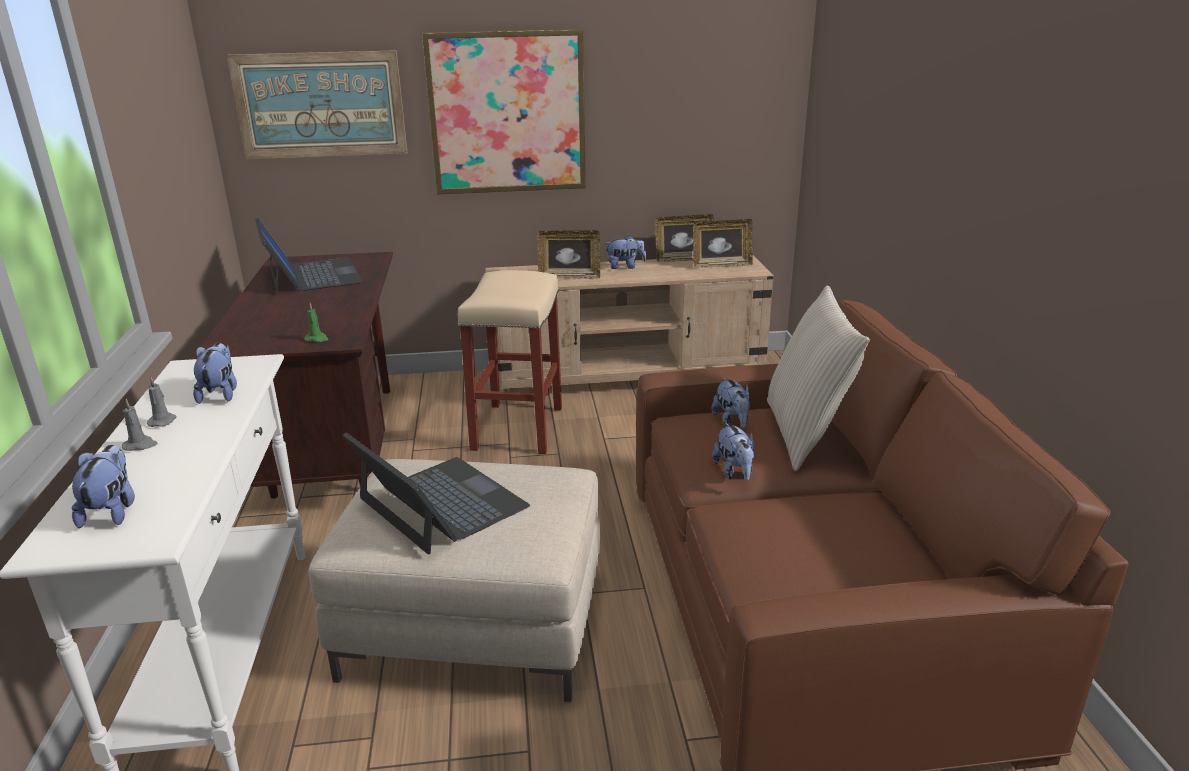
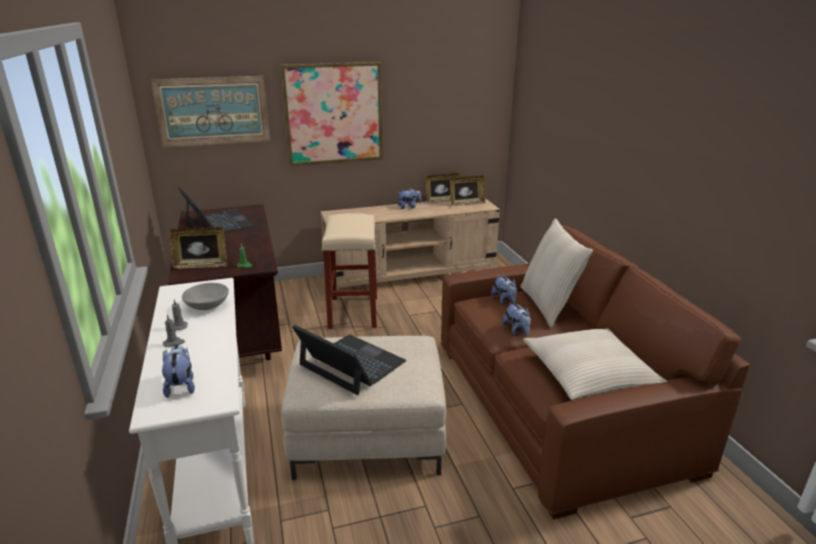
camera: 10 degrees left, 0 degrees up
plush toy [193,343,237,404] -> grey bowl [182,283,229,310]
picture frame [537,230,601,279] -> picture frame moved to [168,227,227,269]
none -> beige pillow [523,328,668,400]

